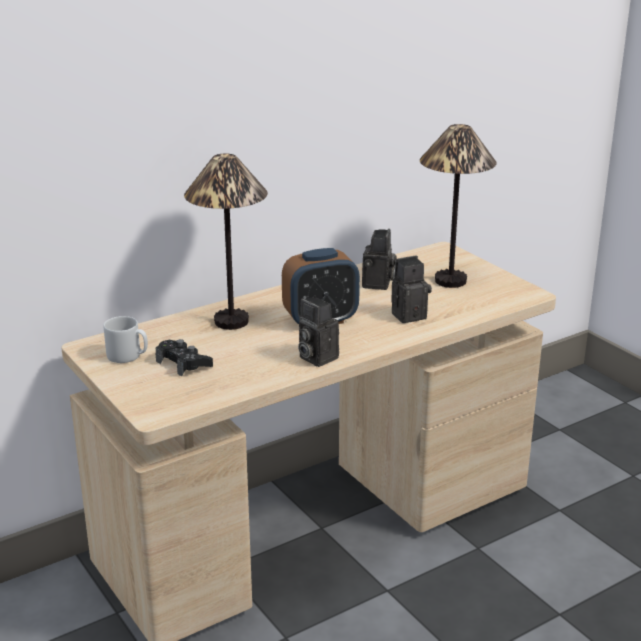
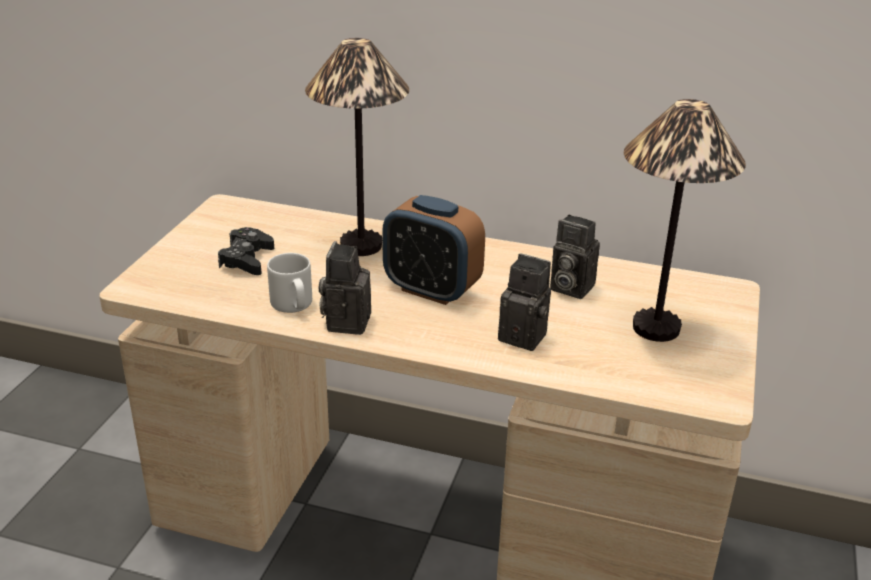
camera: 50 degrees right, 5 degrees up
grey mug [104,316,148,363] -> grey mug moved to [267,253,312,313]
camera [362,229,396,290] -> camera turned 60 degrees clockwise [550,215,600,299]

